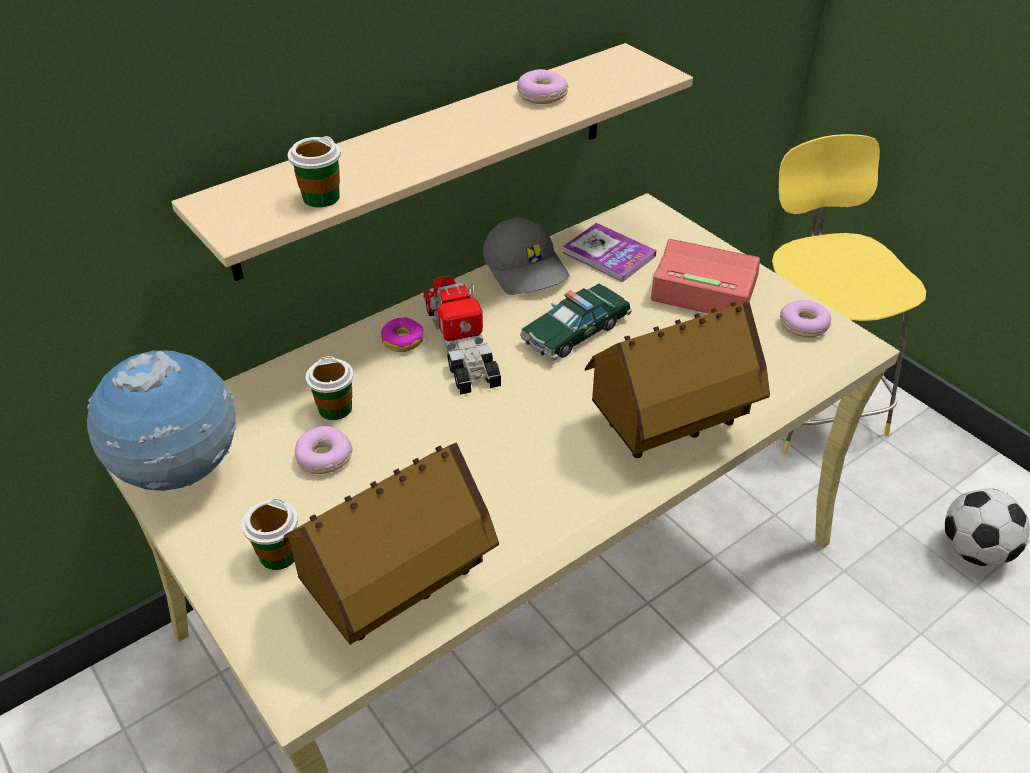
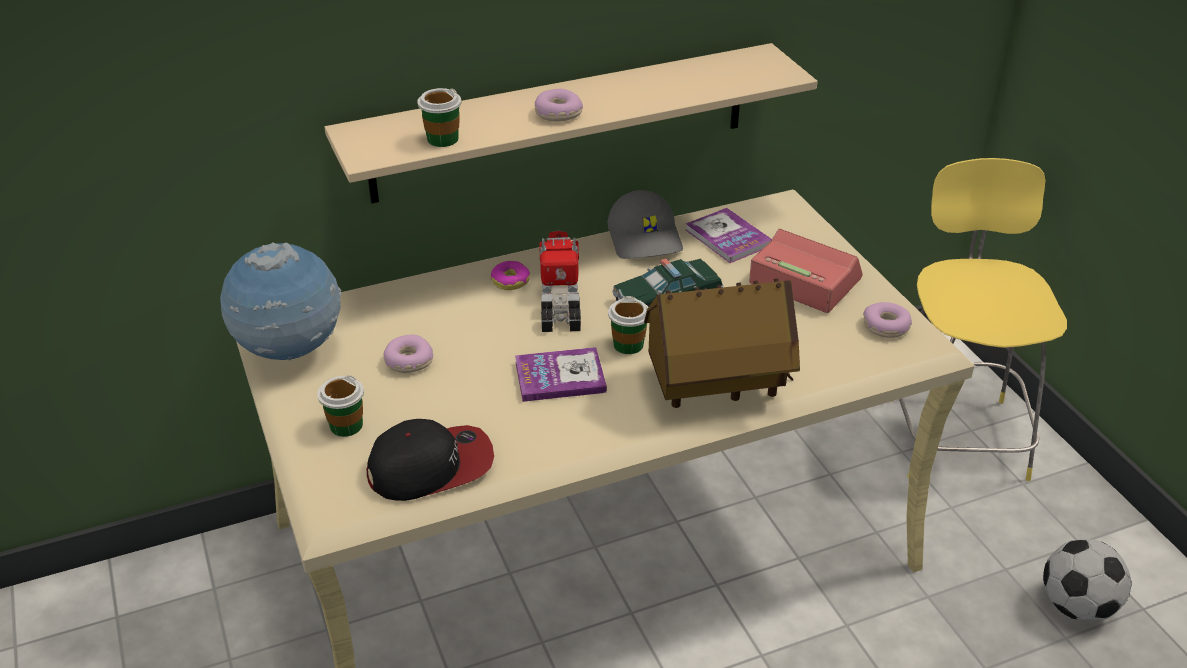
camera: 15 degrees right, 5 degrees down
toy house [282,442,499,645] -> cap [366,419,494,501]
cup [306,356,354,420] -> cup moved to [608,296,648,354]
donut [517,69,568,104] -> donut moved to [535,89,583,122]
none -> book [515,347,607,402]

